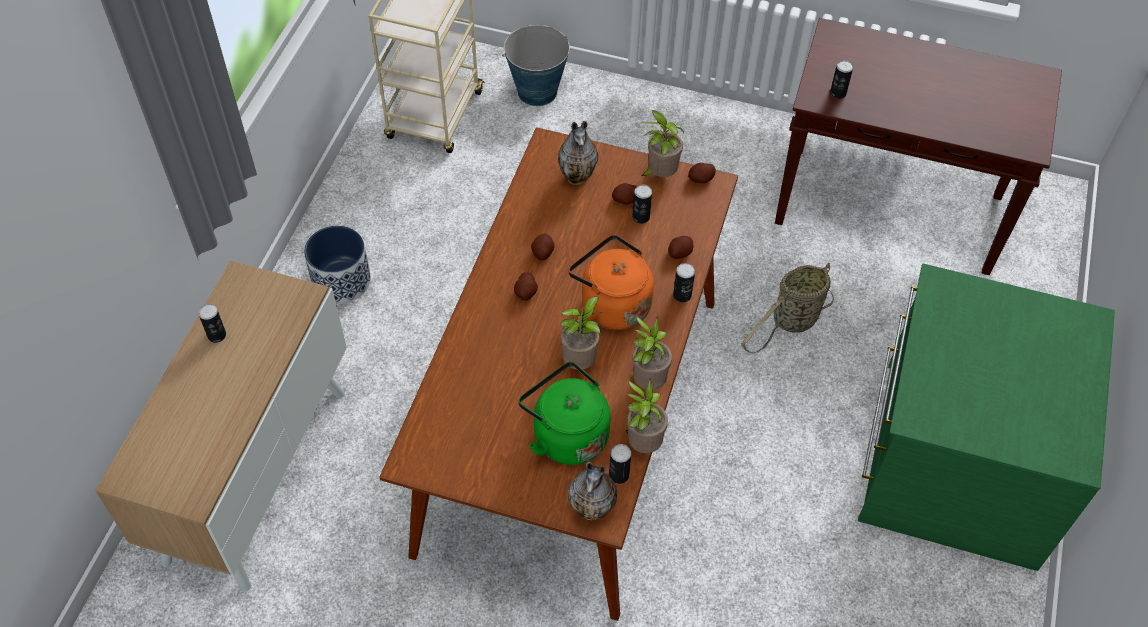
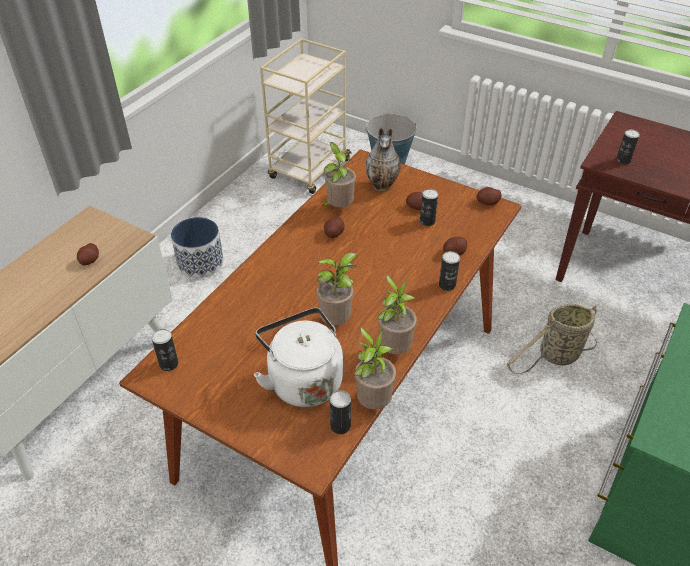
camera: 15 degrees right, 10 degrees down
can [198,304,226,343] -> can moved to [152,329,178,371]
potato [514,272,538,301] -> potato moved to [77,243,99,265]
green kettle [519,362,611,465] -> white kettle [253,308,343,407]
orange kettle [568,235,654,330] -> none
vase [568,462,617,520] -> none
potted plant [641,111,684,177] -> potted plant moved to [319,142,356,207]

